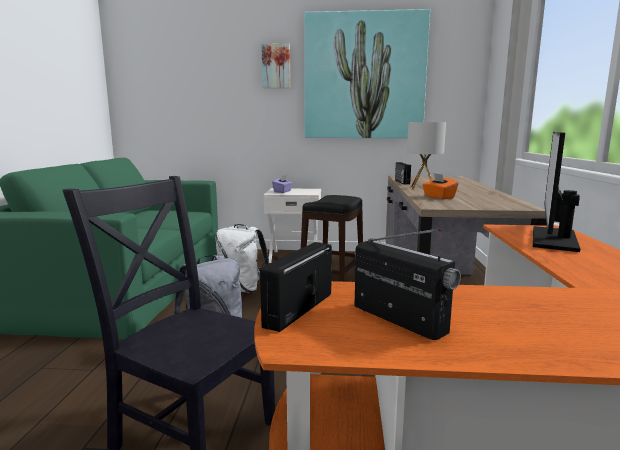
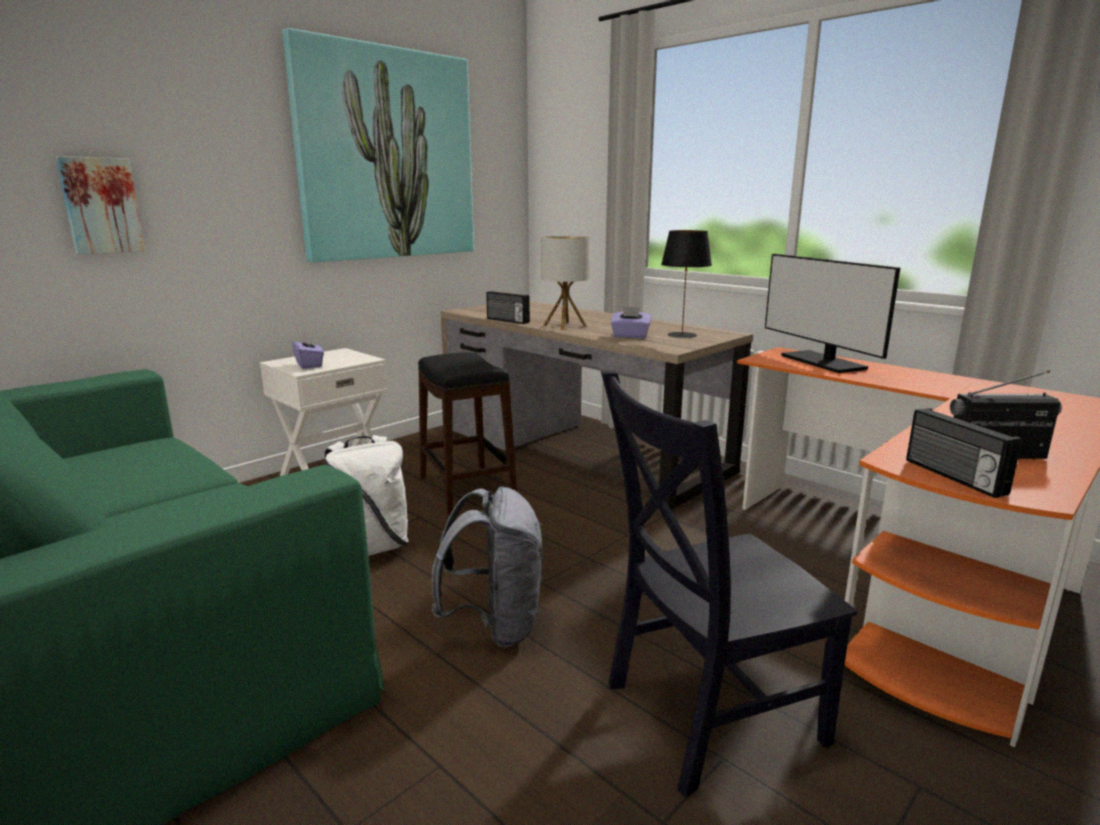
camera: 50 degrees left, 5 degrees up
picture [262,43,290,88] -> picture moved to [56,156,145,255]
orange tissue box [422,173,458,199] -> purple tissue box [611,306,652,338]
none -> black table lamp [661,230,712,338]

